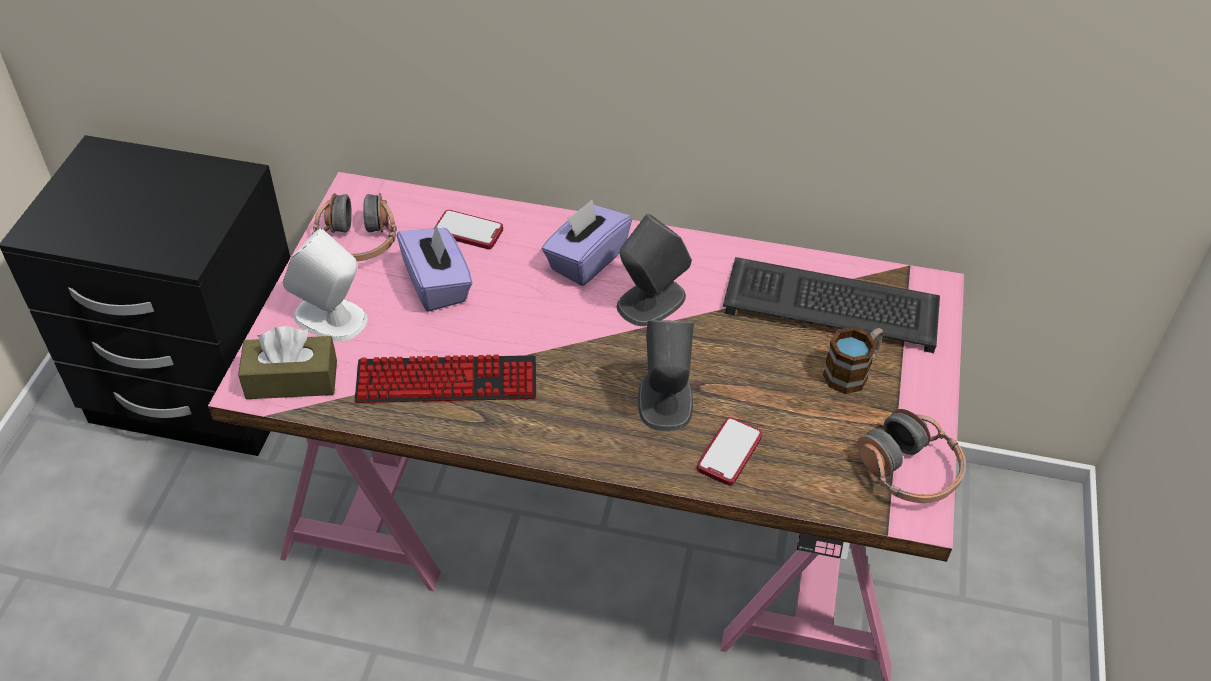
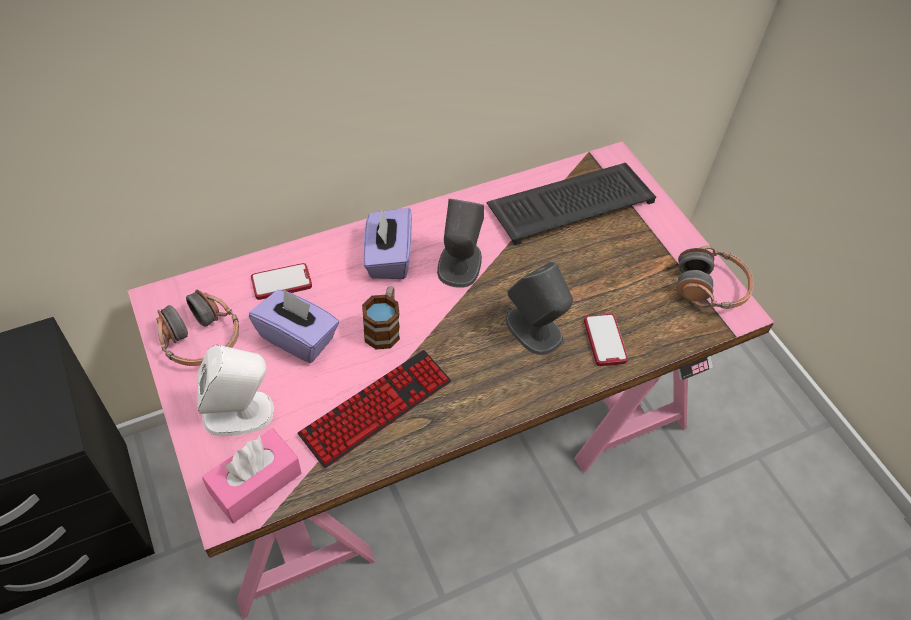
camera: 40 degrees left, 5 degrees up
brown tissue box [238,326,337,399] -> pink tissue box [202,429,301,523]
mug [823,327,884,394] -> mug moved to [362,286,400,349]

